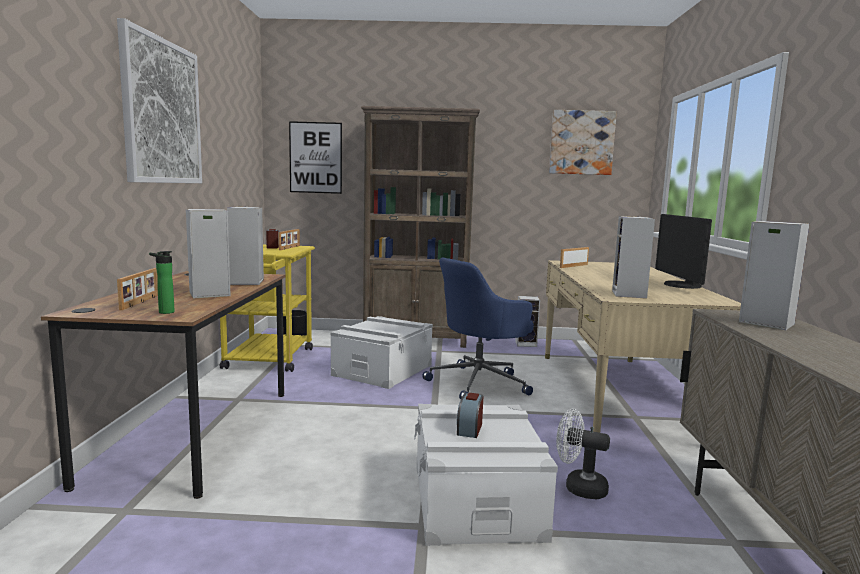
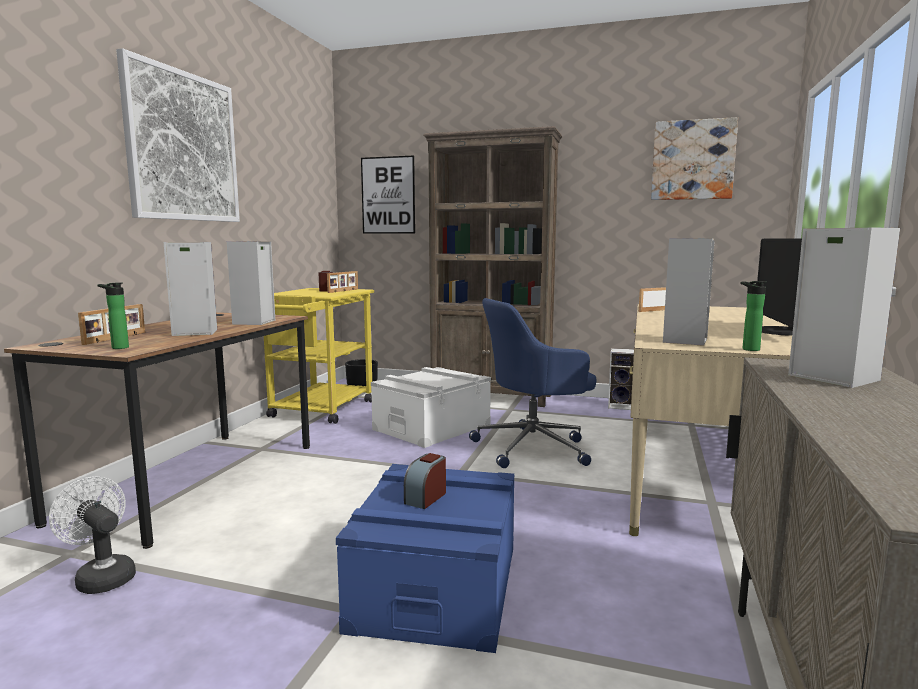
camera: 15 degrees right, 0 degrees up
white storage box [414,404,558,546] -> blue storage box [336,464,514,653]
white fan [556,409,610,499] -> white fan moved to [49,476,136,594]
none -> bottle [741,281,766,351]

